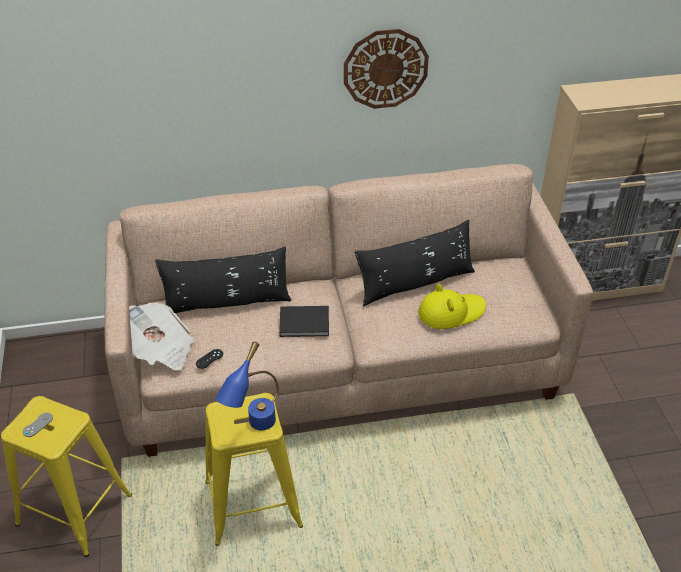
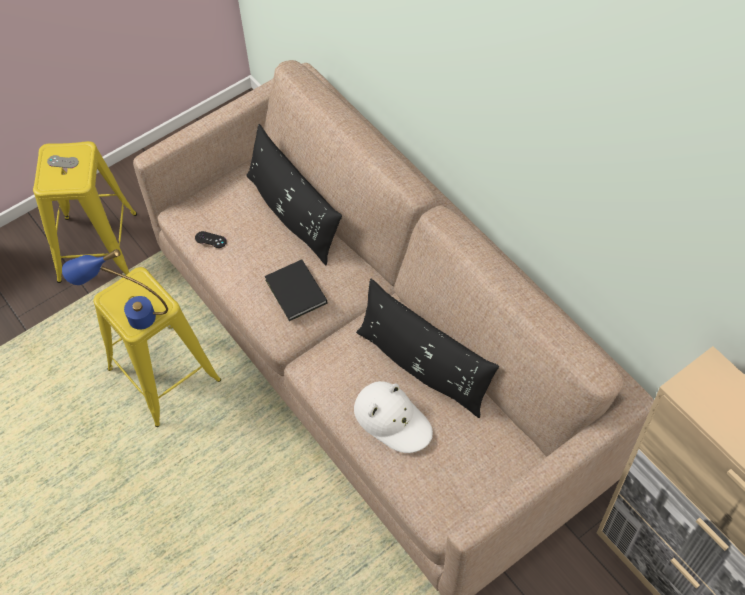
camera: 65 degrees right, 15 degrees up
newspaper [129,302,195,371] -> none
wall clock [344,29,429,109] -> none
yellow hat [418,284,486,329] -> white hat [354,381,433,453]

